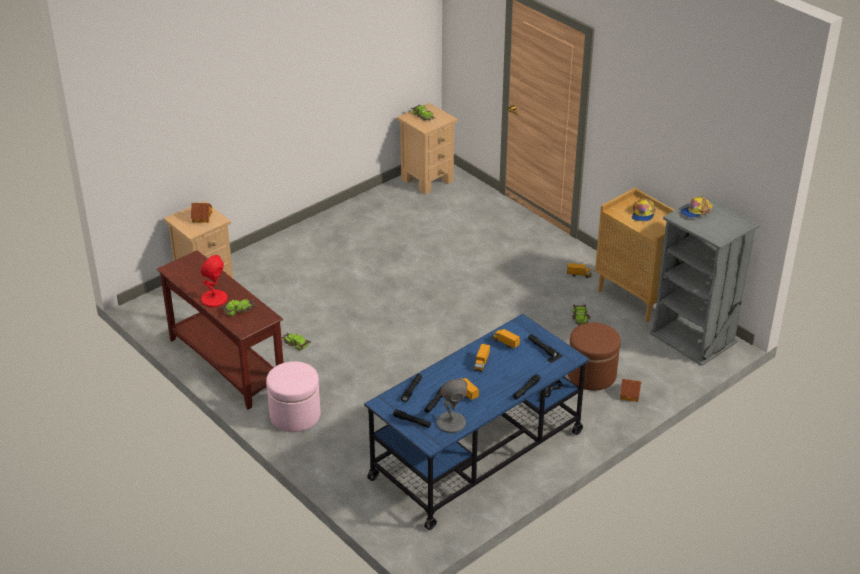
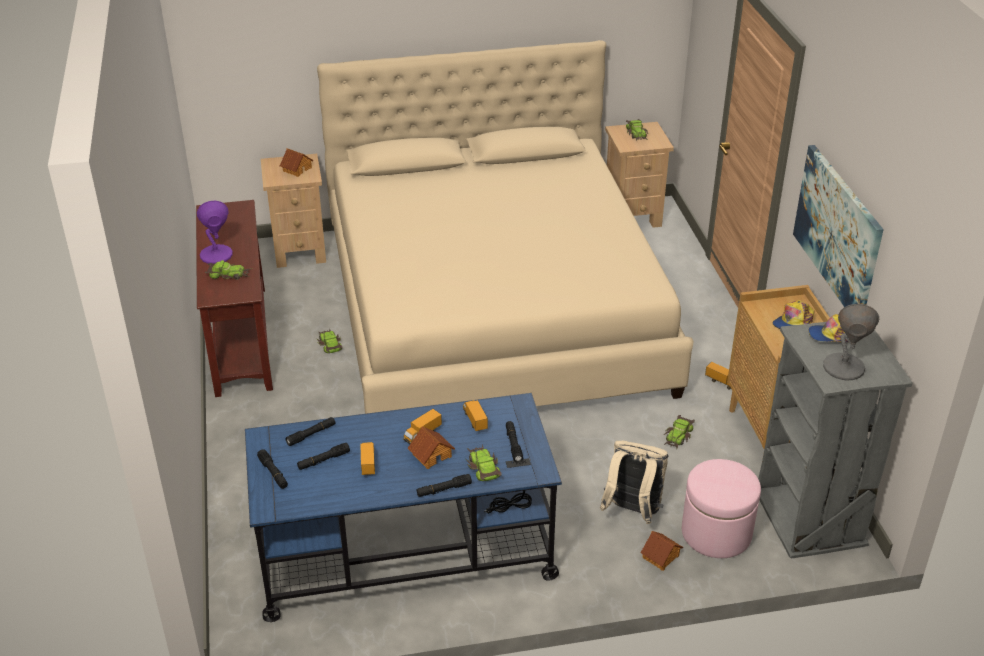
camera: 30 degrees right, 0 degrees up
red table lamp [201,255,228,307] -> purple table lamp [197,201,233,264]
pink ottoman [266,361,321,432] -> pink ottoman moved to [682,459,761,558]
grey table lamp [436,379,467,433] -> grey table lamp moved to [823,304,879,380]
brown ottoman [568,323,621,391] -> beige backpack [600,441,668,524]
none -> beige bed [317,40,693,414]
none -> toy house [408,426,455,469]
none -> toy car [466,444,502,481]
none -> picture [793,145,884,307]

